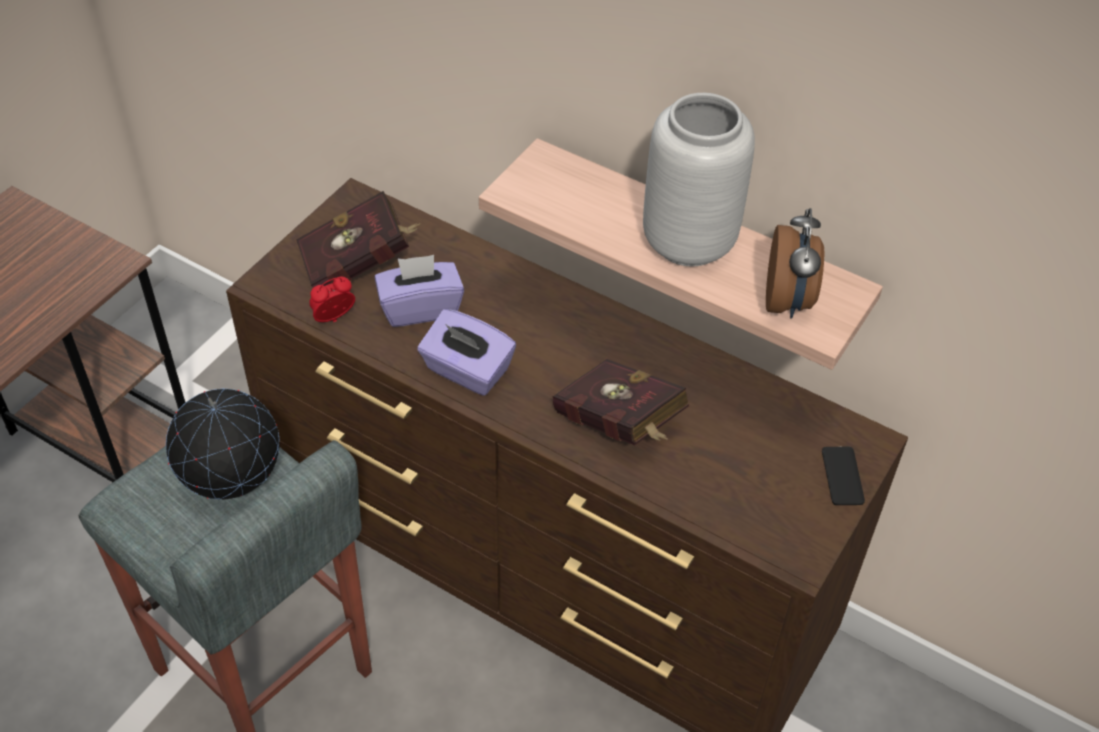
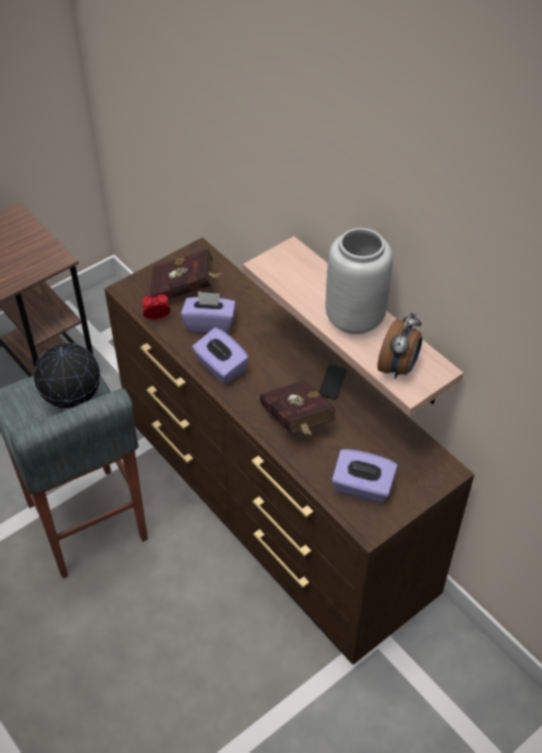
camera: 20 degrees right, 0 degrees up
phone [822,447,865,505] -> phone moved to [319,365,347,399]
none -> purple tissue box [332,449,397,503]

